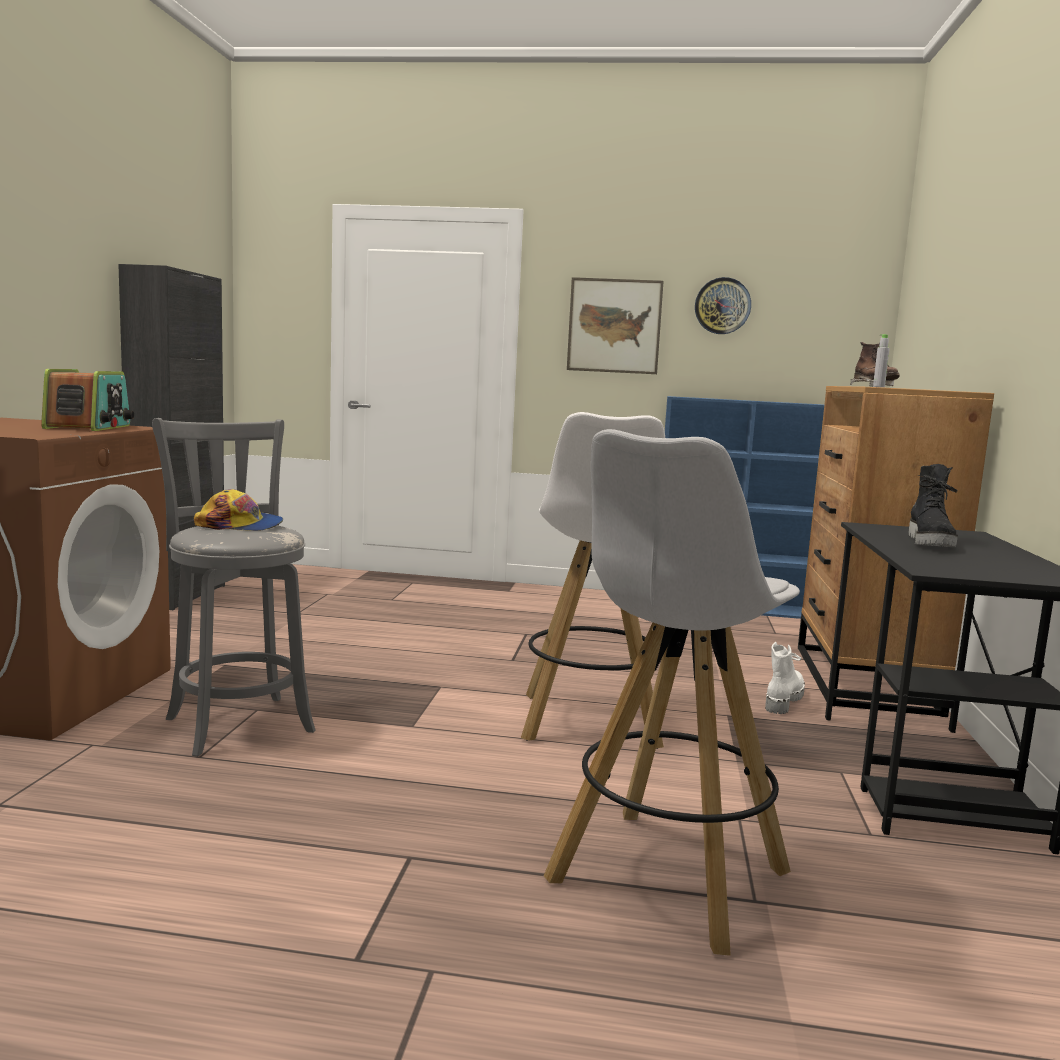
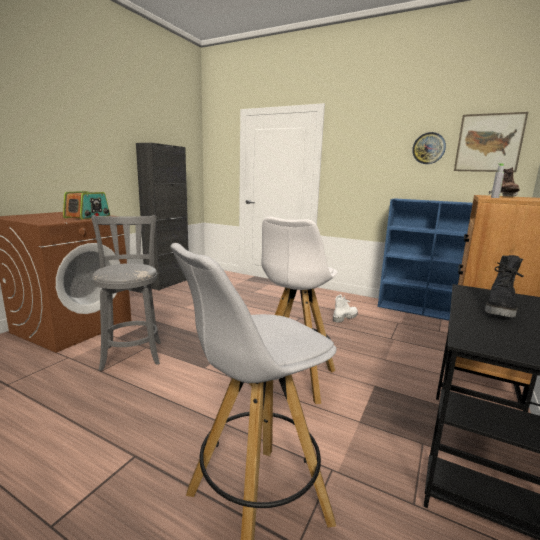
camera: 20 degrees right, 5 degrees up
cap [194,489,283,531] -> none
picture [567,277,664,374] -> picture moved to [454,112,528,172]
white boot [765,642,805,714] -> white boot moved to [333,294,358,323]

